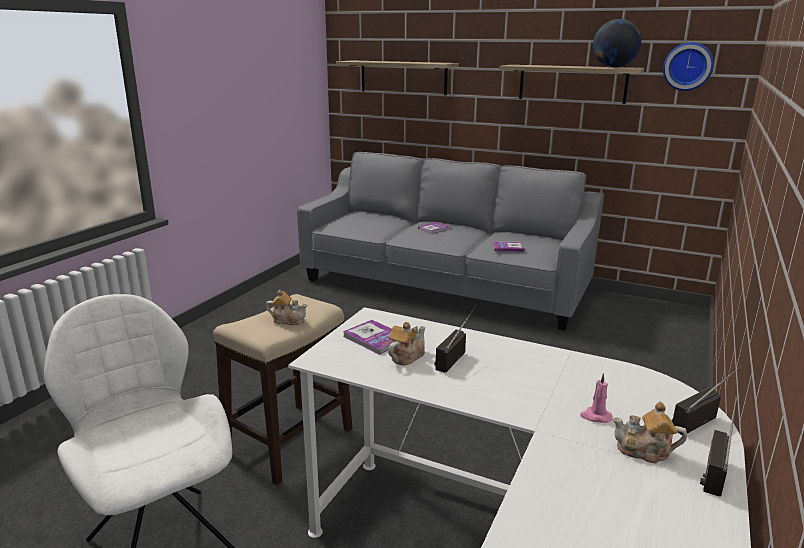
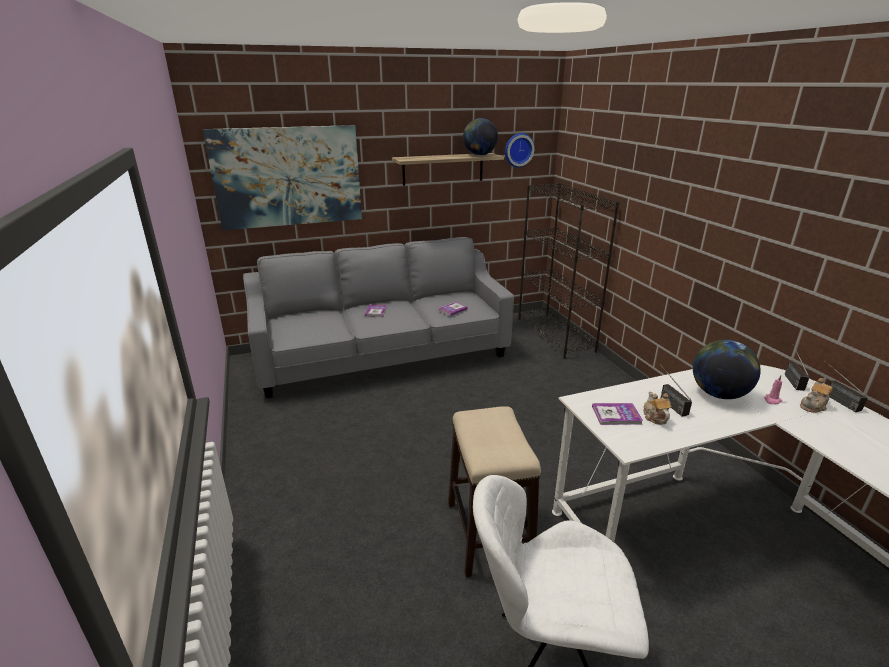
camera: 45 degrees left, 5 degrees up
teapot [266,290,307,325] -> none
shelf [336,60,459,95] -> picture [203,125,362,230]
none -> black bookcase [519,183,619,358]
none -> globe [693,340,761,399]

